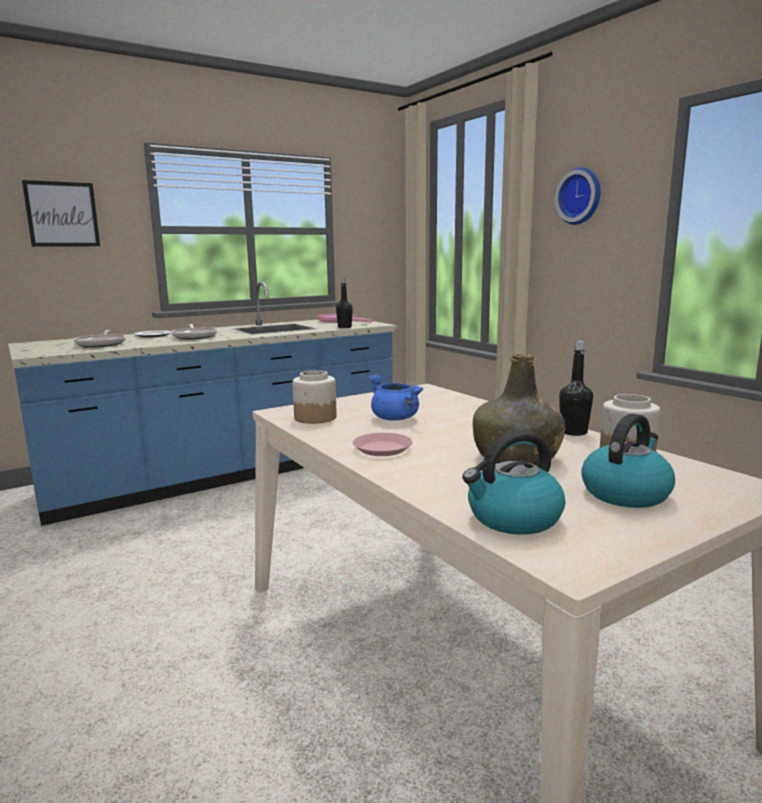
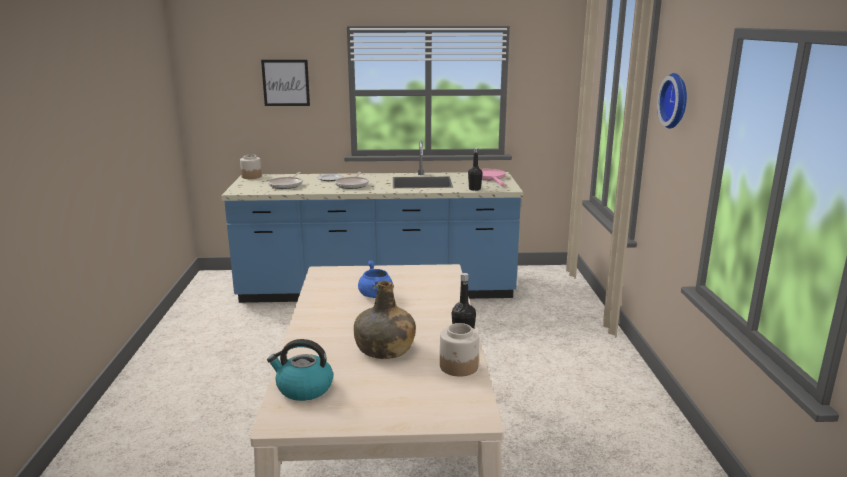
camera: 30 degrees right, 5 degrees up
jar [292,370,337,424] -> jar moved to [240,155,262,179]
pink plate [353,433,412,456] -> none
kettle [581,414,675,508] -> none

